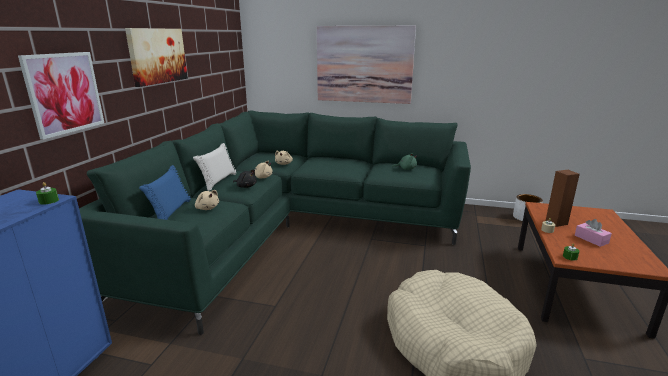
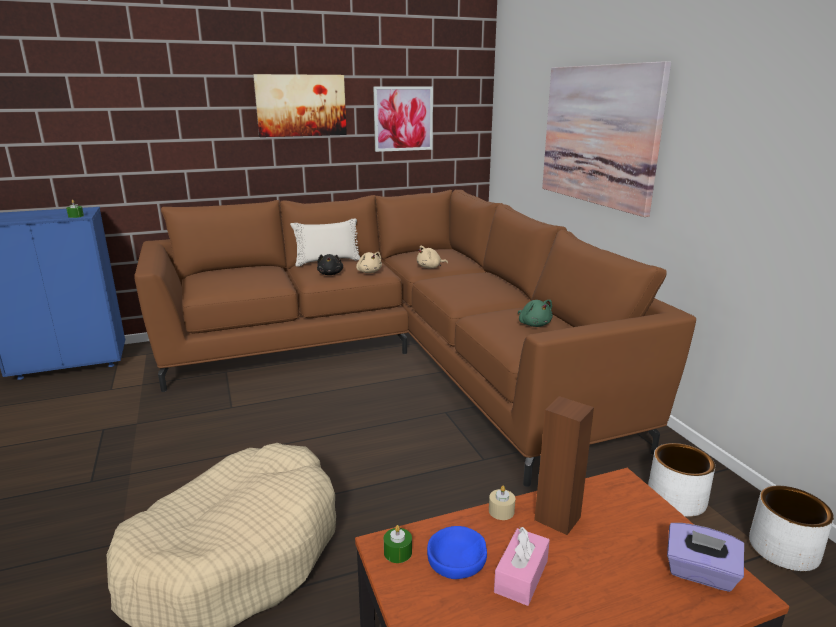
camera: 55 degrees right, 0 degrees up
picture [18,52,104,140] -> picture moved to [373,86,433,152]
green sofa [79,110,471,335] -> brown sofa [134,189,696,487]
blue pillow [139,165,191,220] -> none
beige plush toy [195,190,219,210] -> none
none -> blue bowl [427,526,487,579]
none -> white planter [648,443,715,517]
none -> purple tissue box [667,523,744,592]

